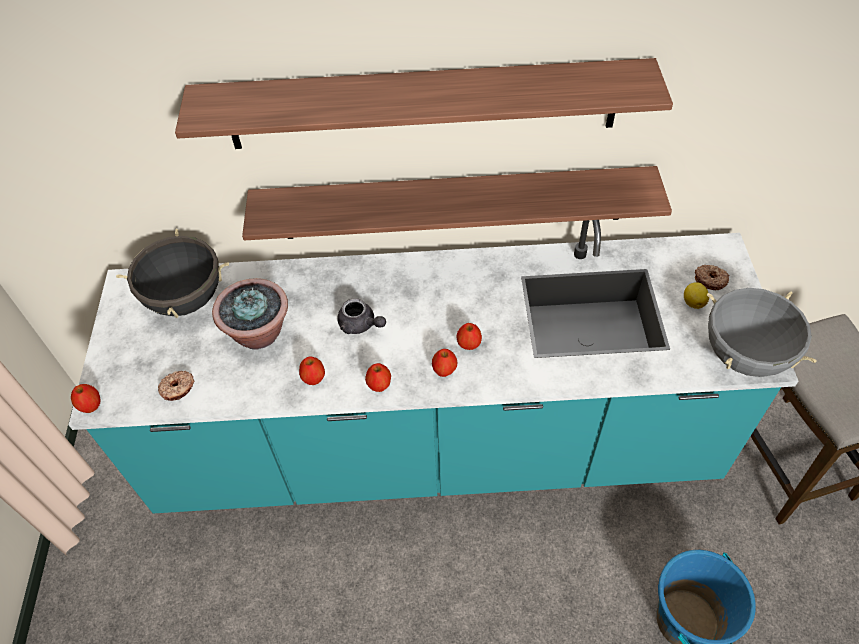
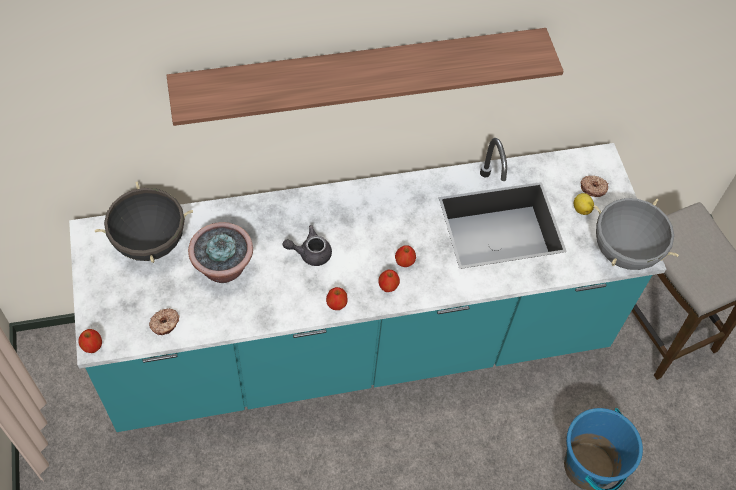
camera: 15 degrees left, 5 degrees up
shelf [242,166,672,241] -> none
apple [299,356,325,385] -> none
grey teapot [337,298,386,334] -> grey teapot turned 150 degrees clockwise [283,225,332,266]

